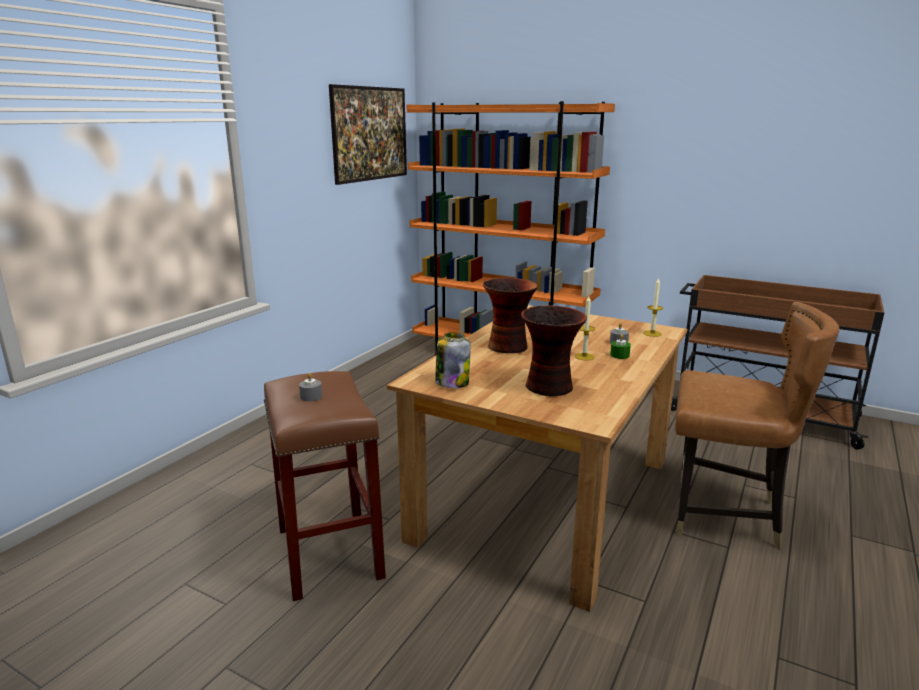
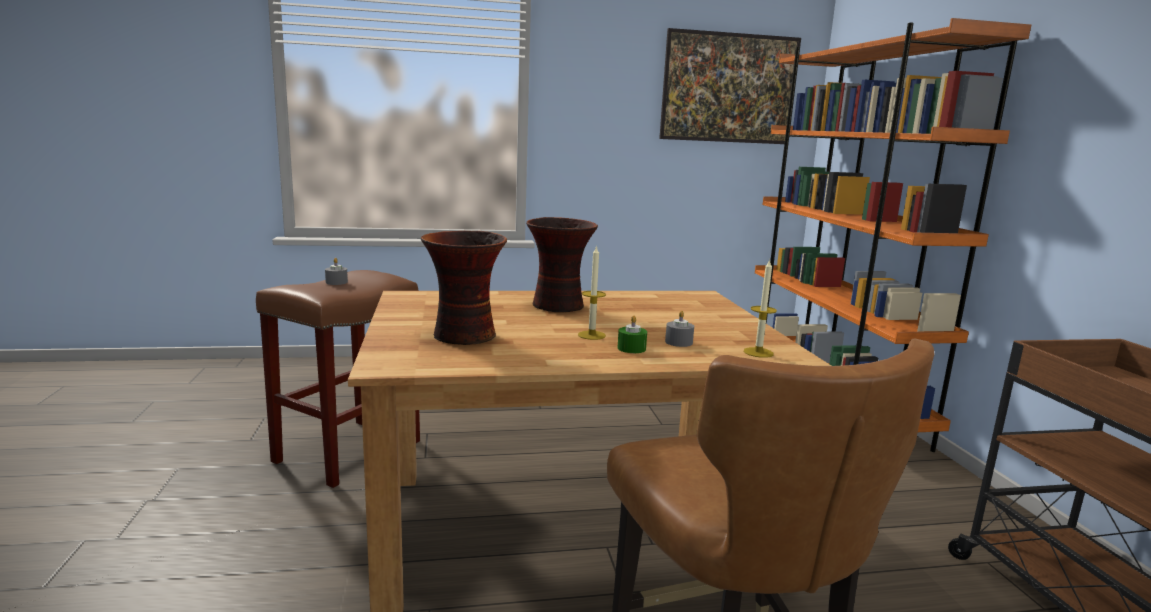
camera: 50 degrees right, 5 degrees down
jar [435,332,471,388] -> none

